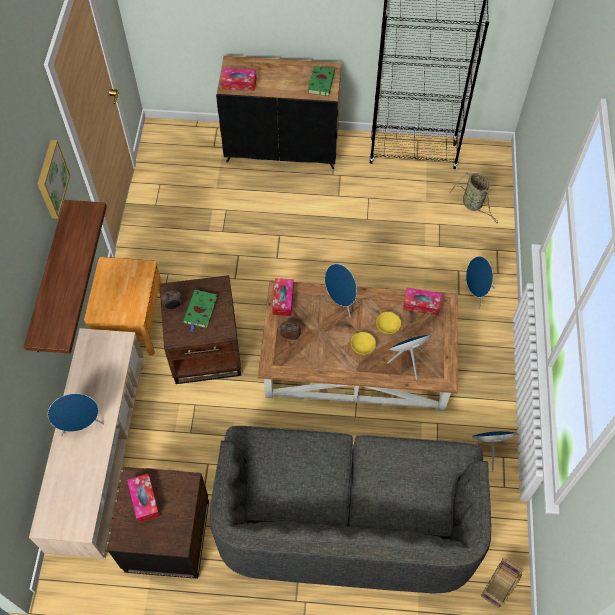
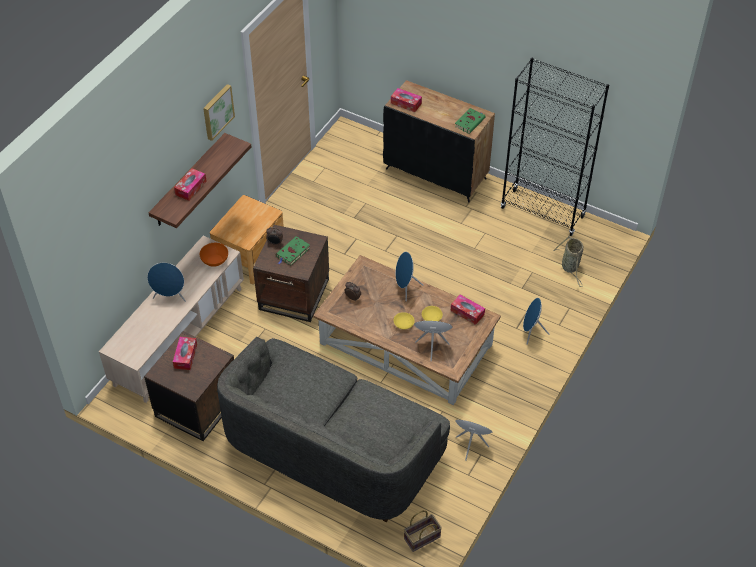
camera: 25 degrees right, 10 degrees down
tissue box [272,278,294,316] -> tissue box moved to [174,168,206,201]
none -> orange bowl [200,243,228,267]

